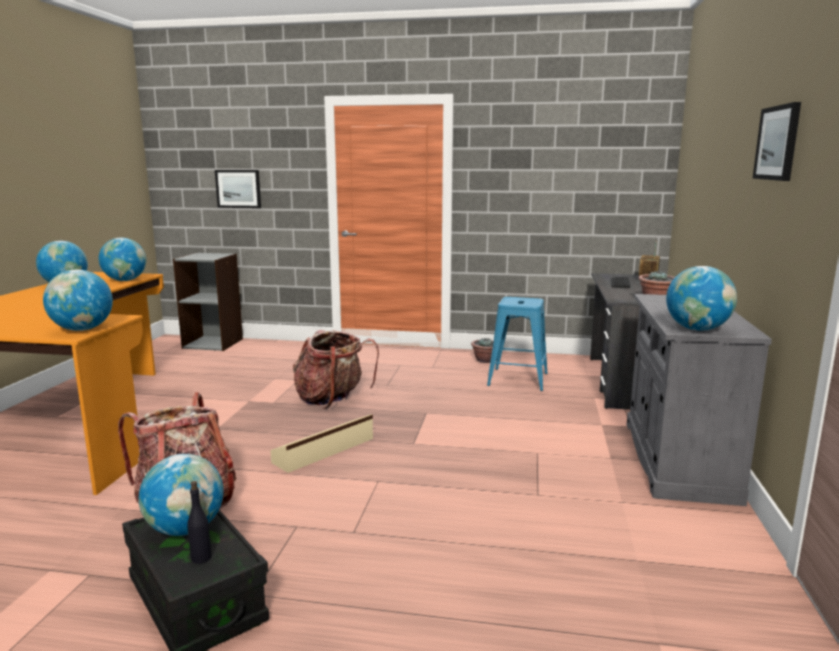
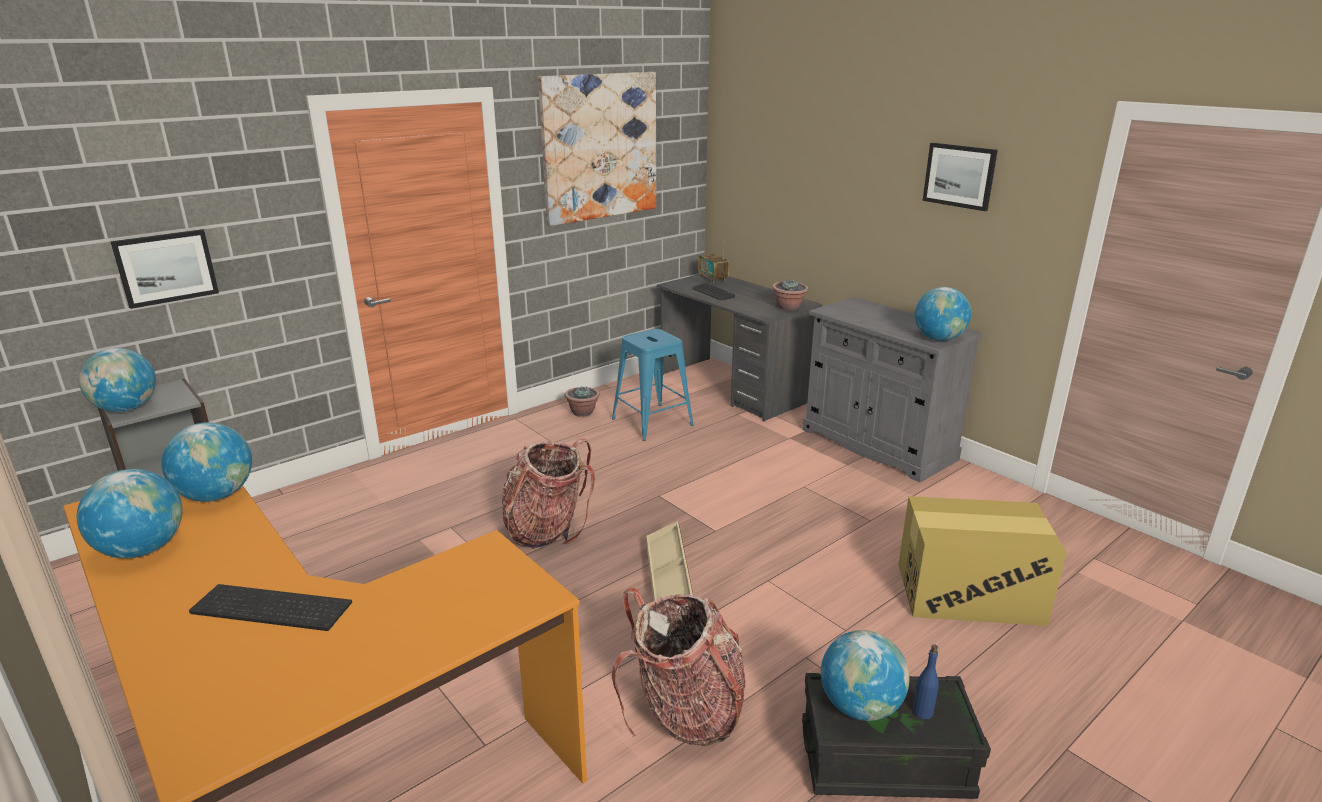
camera: 50 degrees left, 10 degrees up
globe [43,270,113,331] -> globe moved to [79,348,156,412]
black bottle [187,481,212,564] -> blue bottle [913,644,939,719]
none -> keyboard [189,584,352,631]
none -> picture [538,72,656,226]
none -> cardboard box [898,496,1067,626]

